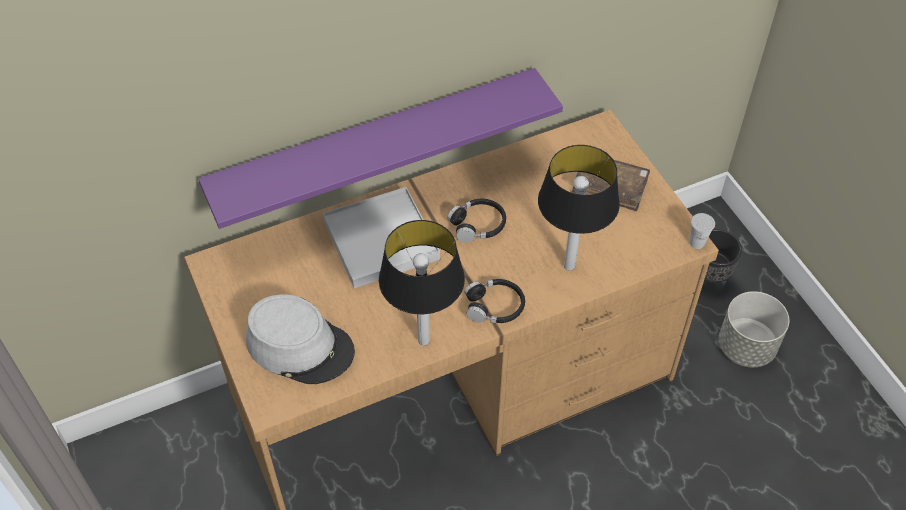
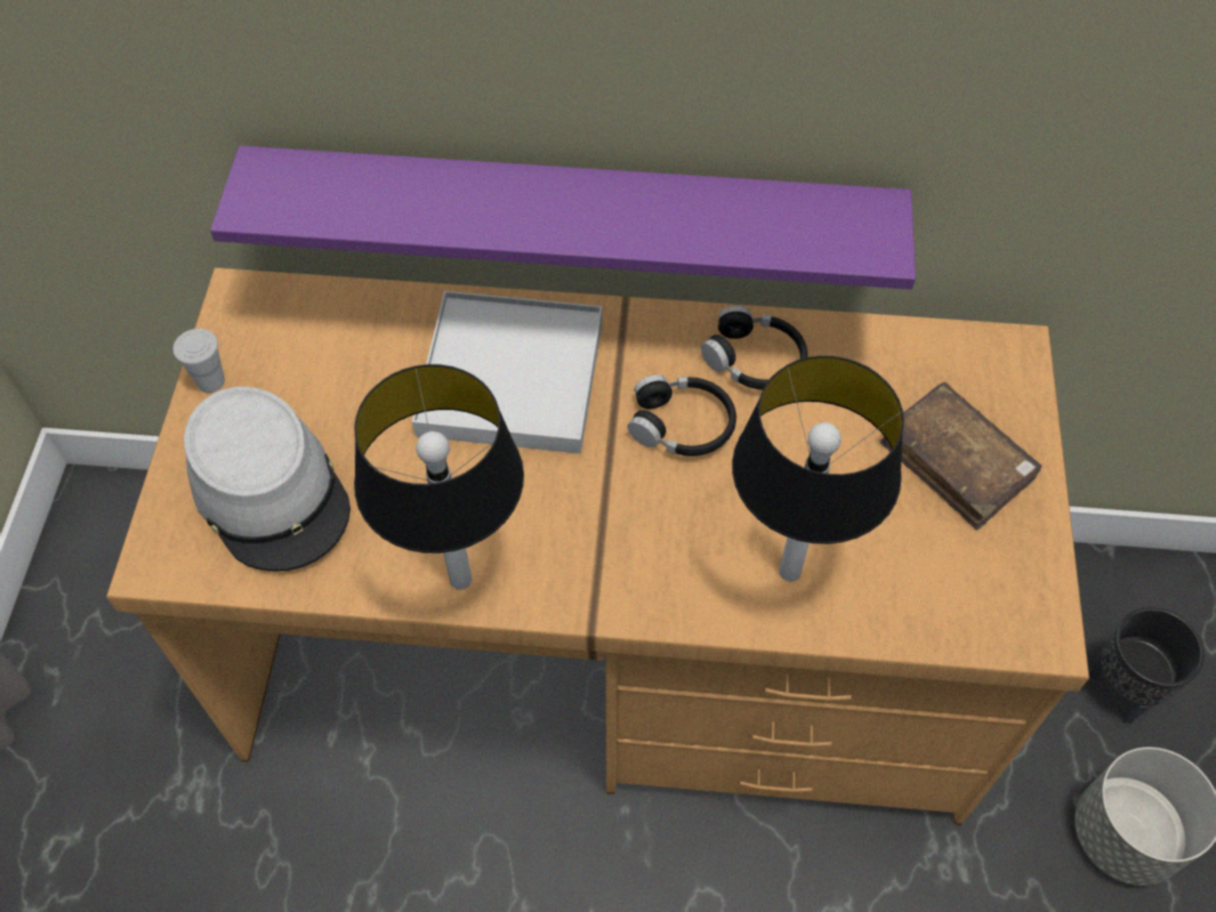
camera: 30 degrees right, 5 degrees up
black headphones [464,279,525,323] -> black headphones moved to [701,306,808,390]
white cup [690,213,715,249] -> white cup moved to [173,329,225,393]

